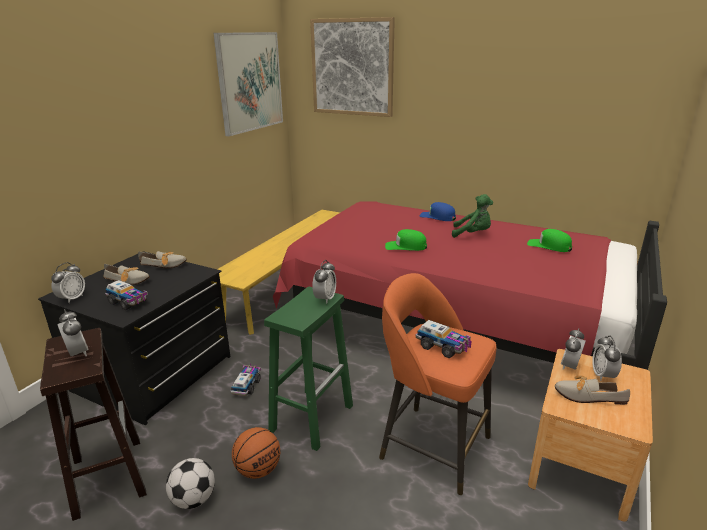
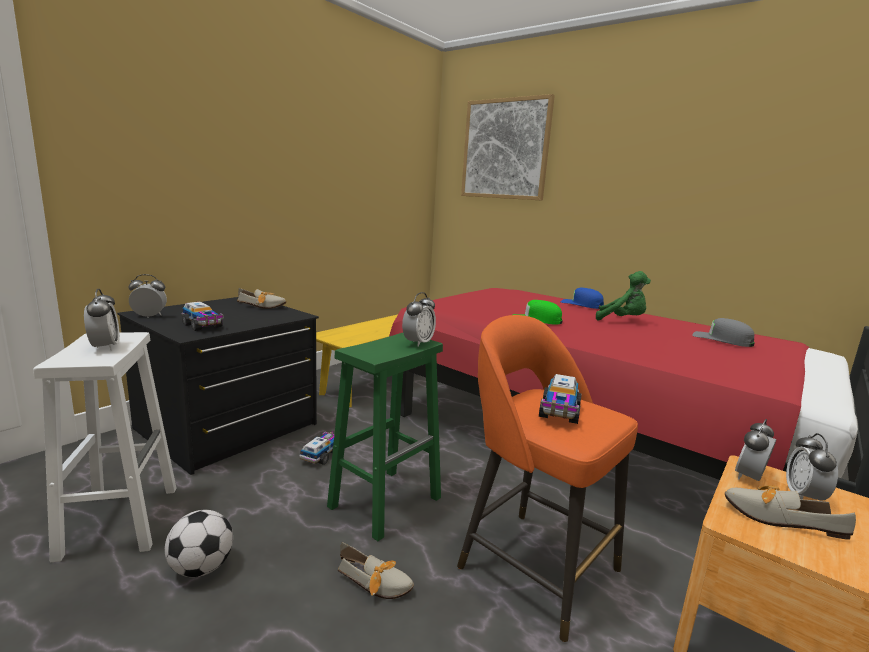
camera: 10 degrees right, 10 degrees down
brown stool [40,328,147,521] -> white stool [33,332,176,562]
alarm clock [51,262,85,303] -> alarm clock turned 135 degrees counterclockwise [129,274,167,318]
shoe [104,263,150,285] -> shoe moved to [338,542,414,599]
picture [213,32,283,136] -> none
basketball [232,427,280,479] -> none
toy truck [416,320,471,358] -> toy truck turned 60 degrees clockwise [539,374,582,424]
green cap [527,229,572,252] -> grey cap [692,318,755,347]

